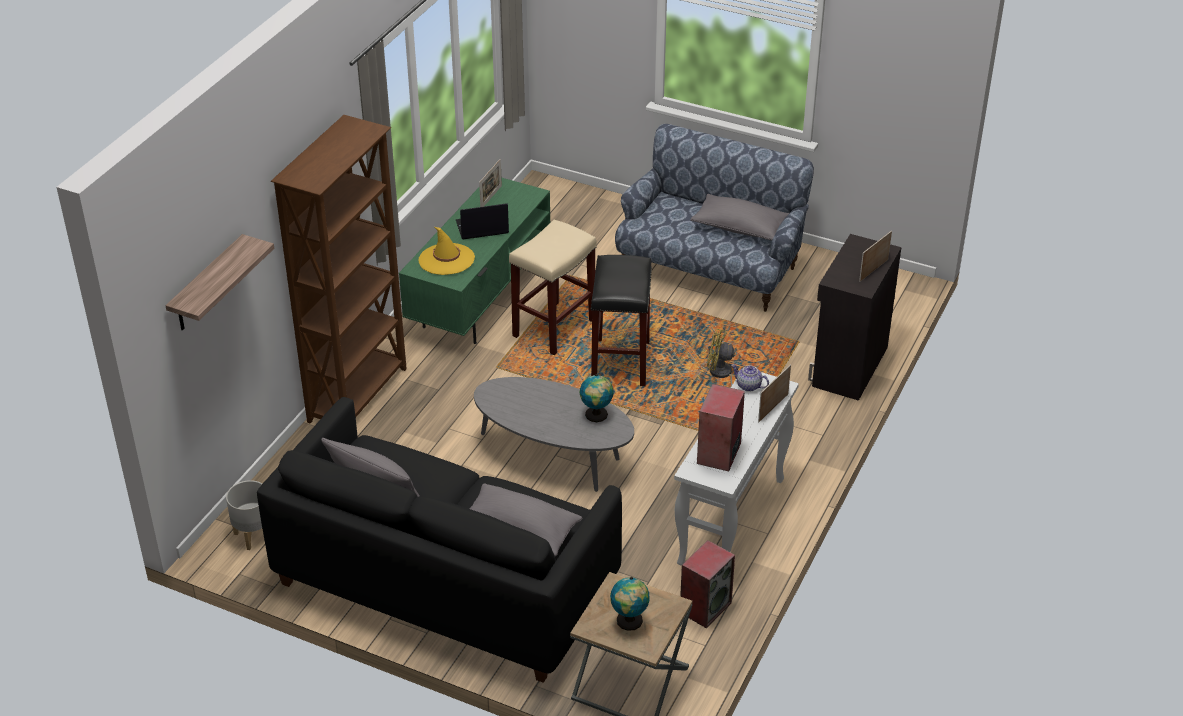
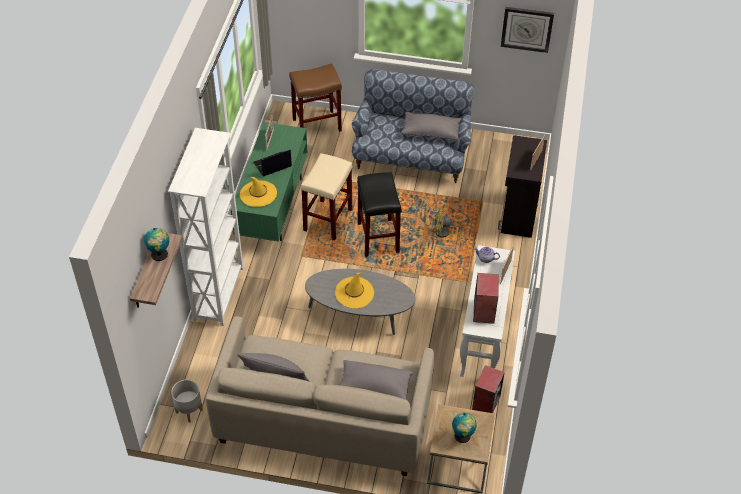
camera: 15 degrees left, 10 degrees up
black sofa [257,397,622,683] -> beige sofa [205,316,434,476]
brown bookcase [271,115,407,423] -> white bookcase [168,128,244,326]
globe [580,374,614,422] -> globe moved to [144,228,169,261]
none -> brown stool [289,63,342,132]
none -> yellow hat [335,272,374,308]
none -> wall clock [501,7,554,53]

